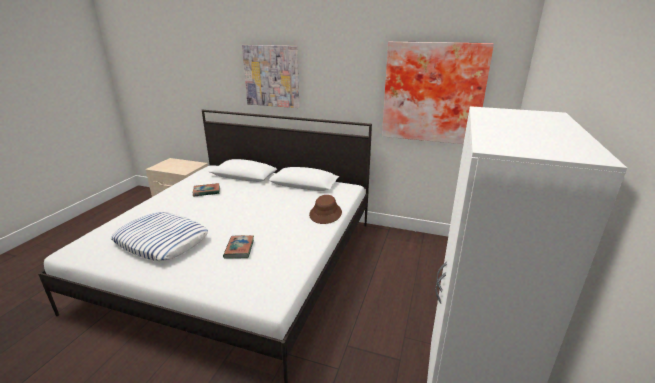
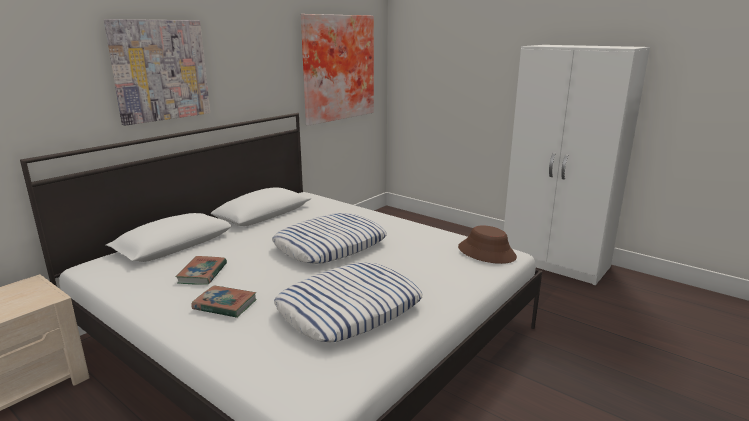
camera: 70 degrees left, 5 degrees down
book [223,235,254,259] -> book moved to [192,285,256,318]
brown hat [309,195,342,224] -> brown hat moved to [458,225,517,264]
none -> pillow [272,213,387,264]

